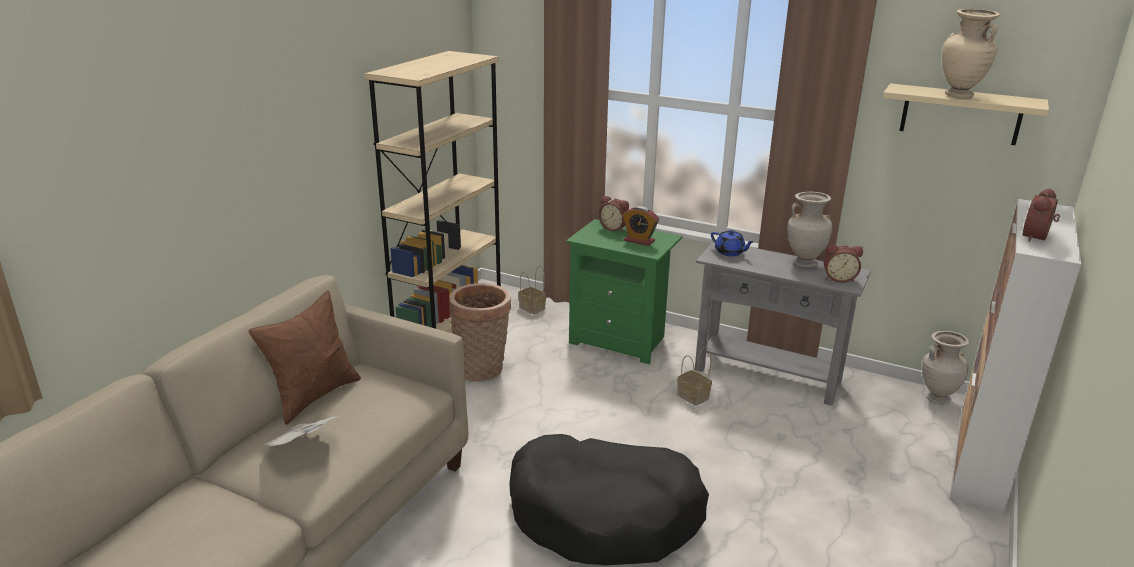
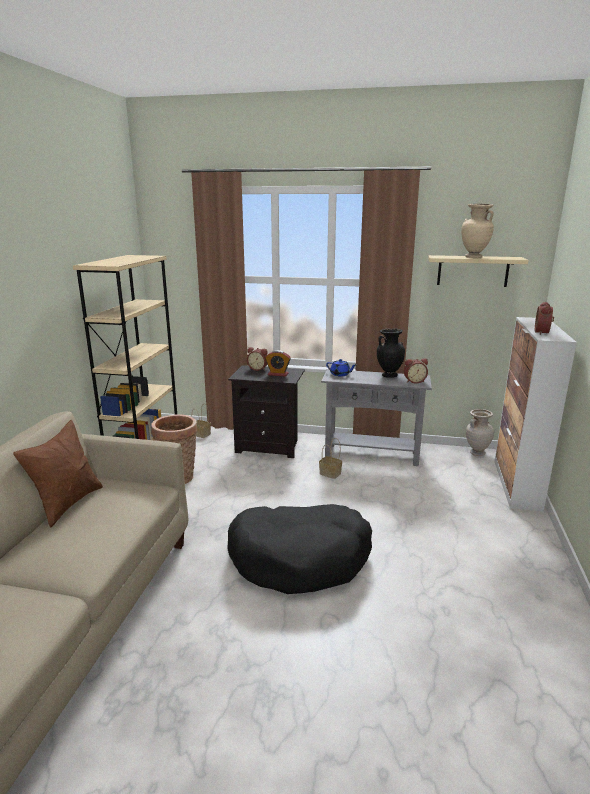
camera: 15 degrees left, 5 degrees down
newspaper [263,416,337,446] -> none
green nightstand [566,219,682,364] -> black nightstand [228,365,305,458]
beige vase [787,192,832,268] -> black vase [377,328,405,378]

